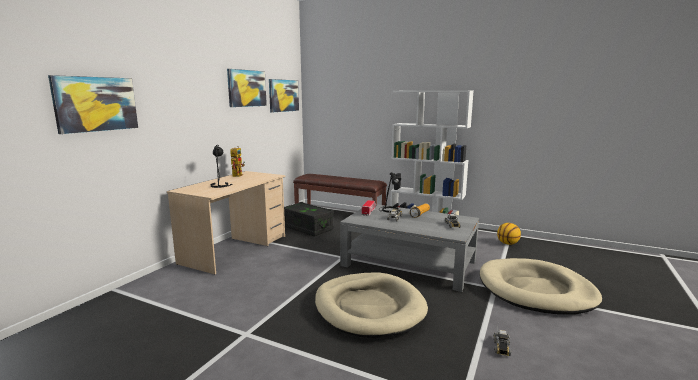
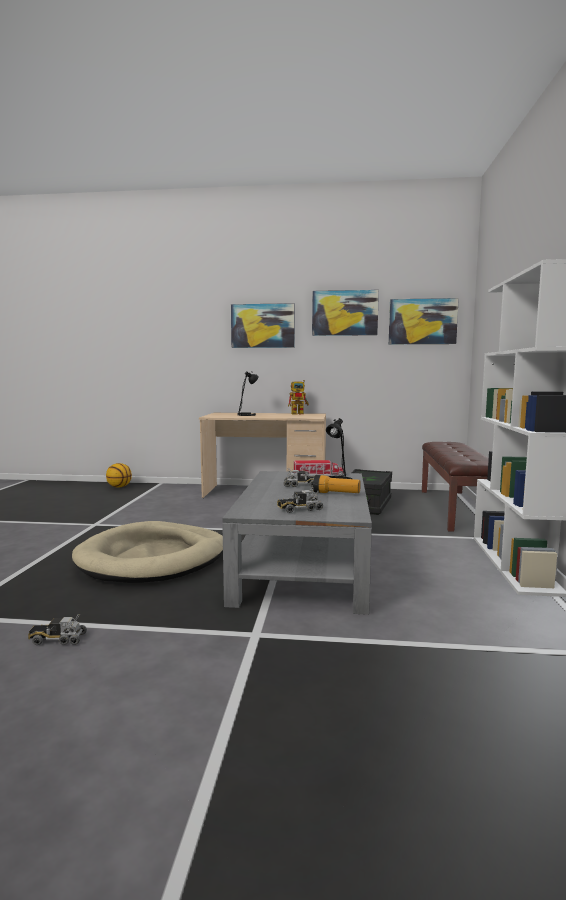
camera: 70 degrees right, 5 degrees down
picture [48,75,138,134] -> picture moved to [231,303,295,348]
beige dog bed [480,258,602,315] -> none
basketball [497,223,521,245] -> basketball moved to [106,463,132,487]

